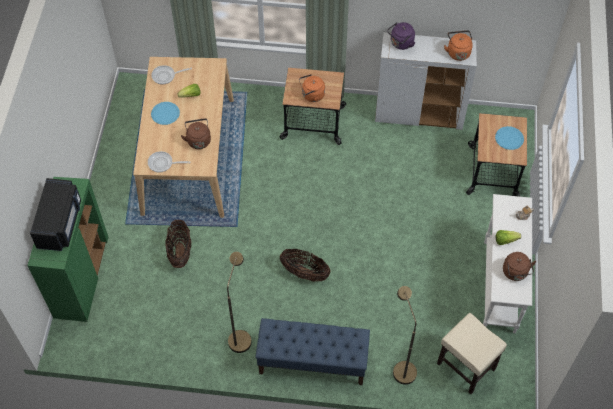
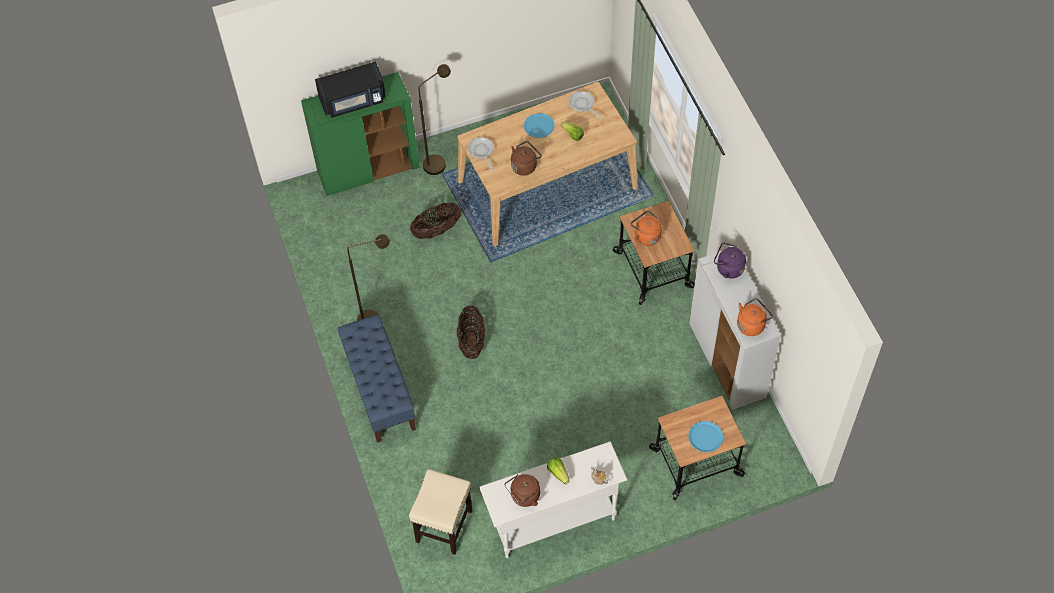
camera: 65 degrees right, 0 degrees up
brown floor lamp [393,286,417,385] -> brown floor lamp moved to [418,64,451,175]

